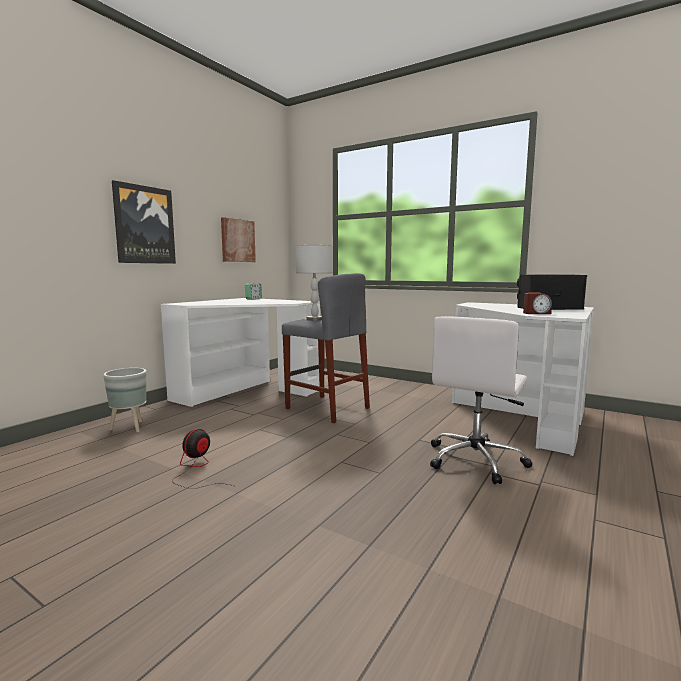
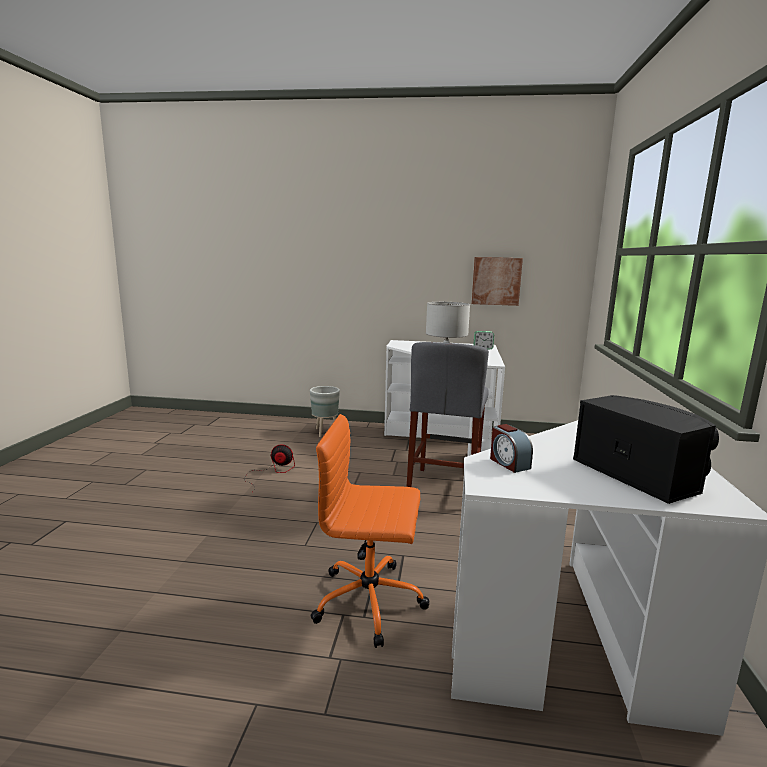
camera: 65 degrees right, 5 degrees up
picture [112,180,176,264] -> none
white office chair [430,316,533,484] -> orange office chair [310,414,429,648]

